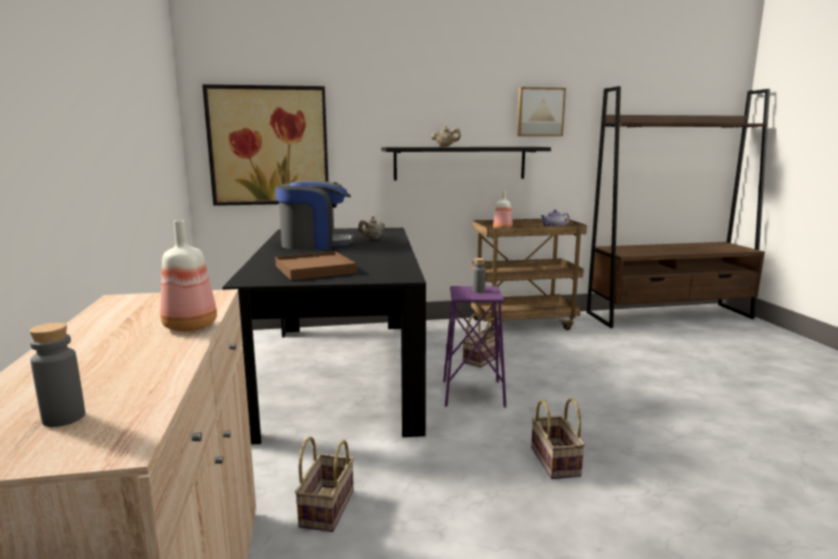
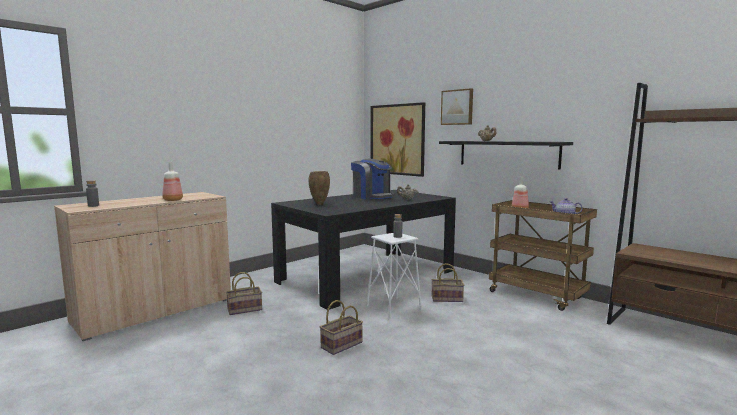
camera: 55 degrees right, 5 degrees down
brown tray [275,251,357,280] -> brown vase [308,171,330,205]
purple stool [443,286,506,408] -> white stool [366,233,422,320]
picture [517,87,566,136] -> picture moved to [441,88,473,125]

